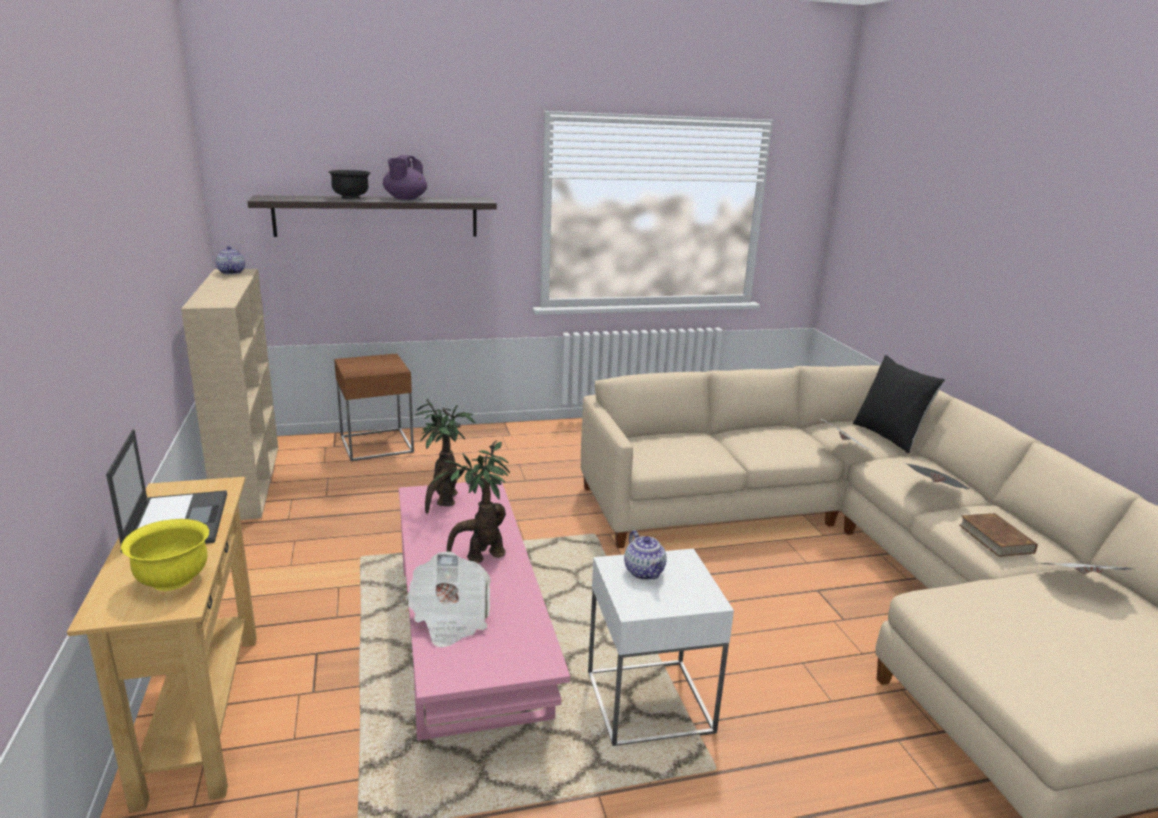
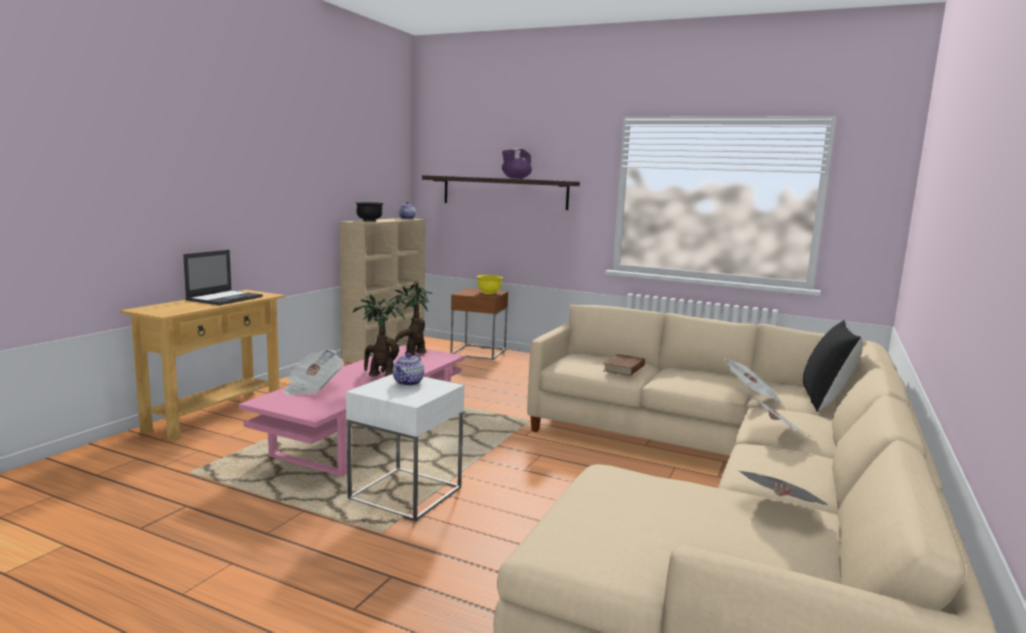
camera: 40 degrees right, 10 degrees down
yellow bowl [121,519,209,591] -> yellow bowl moved to [476,275,503,294]
black bowl [329,170,371,199] -> black bowl moved to [355,202,384,222]
brown book [959,513,1038,557] -> brown book moved to [603,354,645,376]

